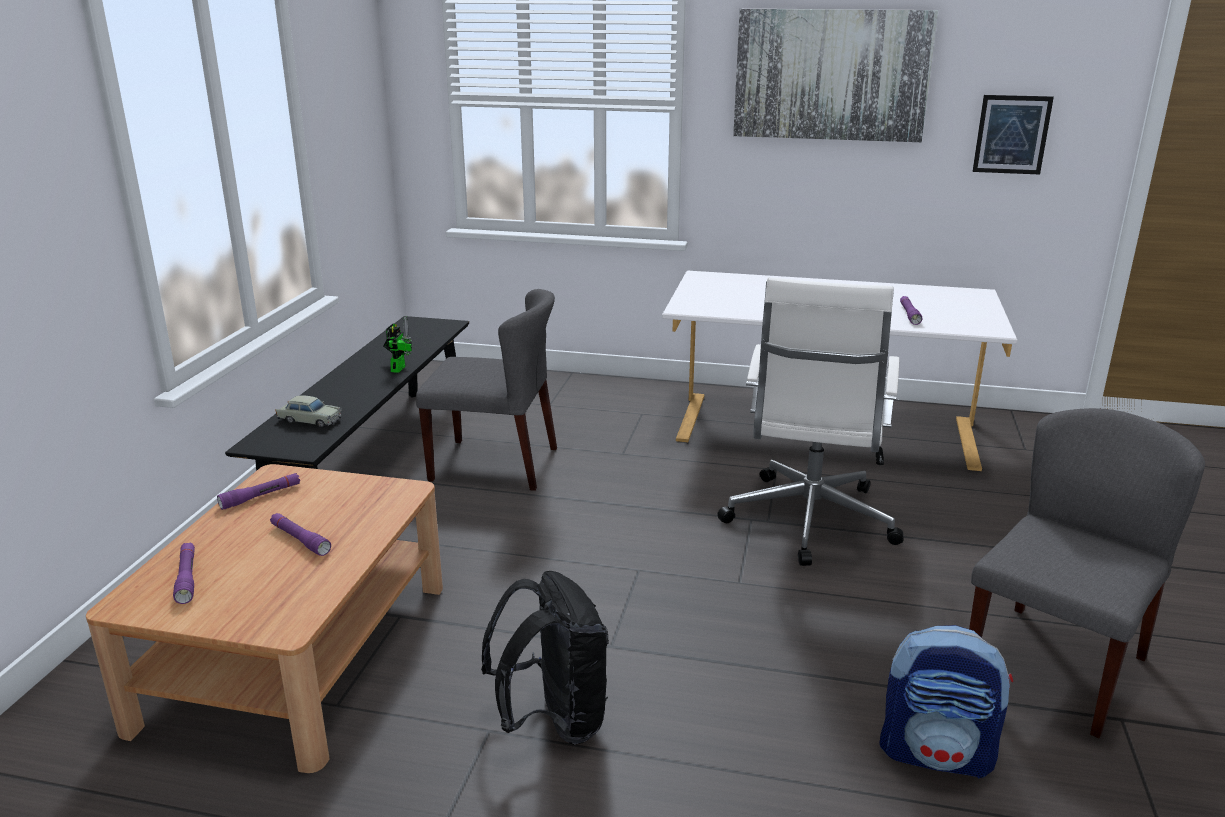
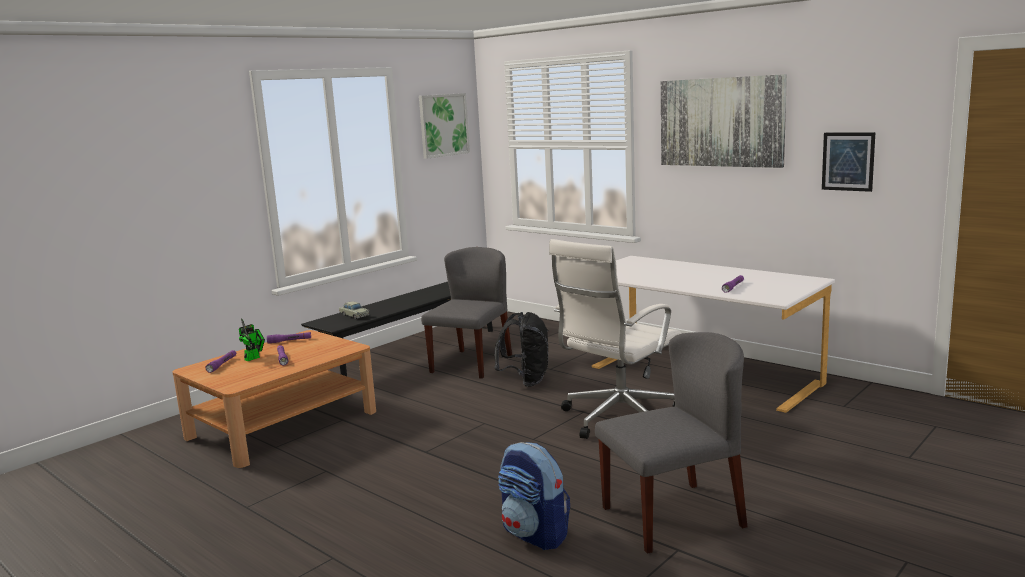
camera: 30 degrees right, 10 degrees down
toy robot [383,316,413,373] -> toy robot moved to [239,318,265,361]
grey chair [416,289,557,491] -> grey chair turned 105 degrees counterclockwise [421,247,512,379]
black backpack [481,571,609,745] -> black backpack moved to [494,312,548,387]
none -> picture [419,93,470,159]

